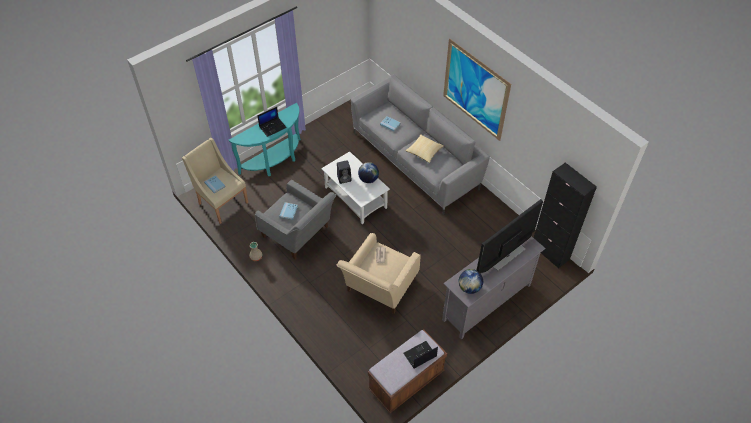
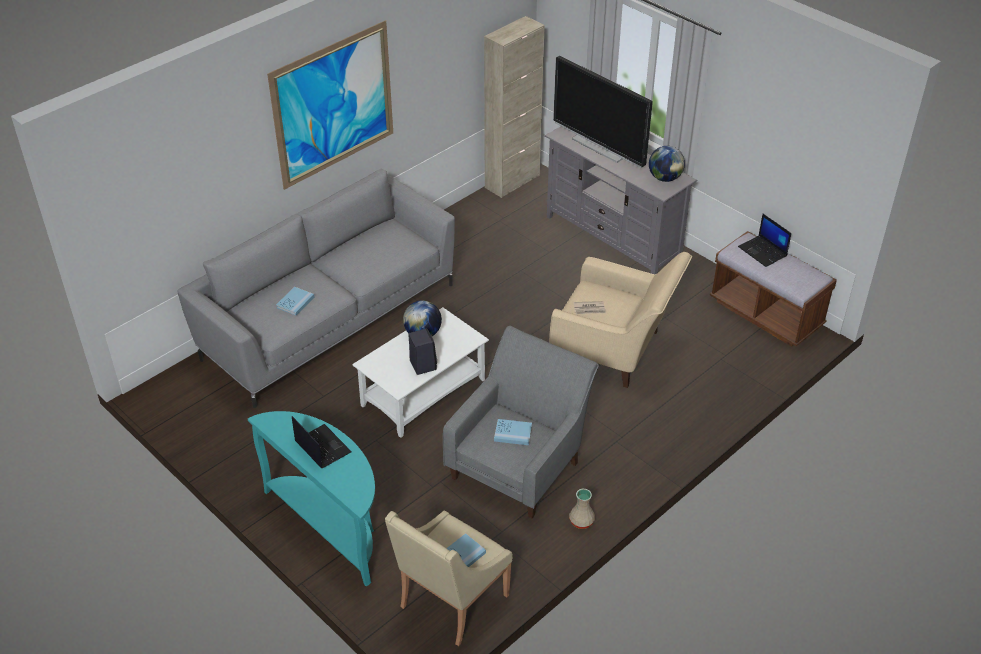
camera: 95 degrees left, 10 degrees down
pillow [406,134,444,163] -> none
black cabinet [534,162,597,269] -> beige cabinet [484,16,545,198]

